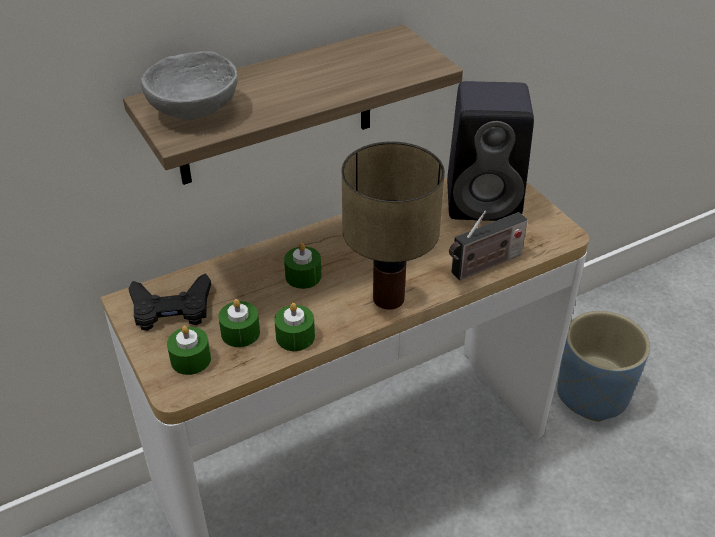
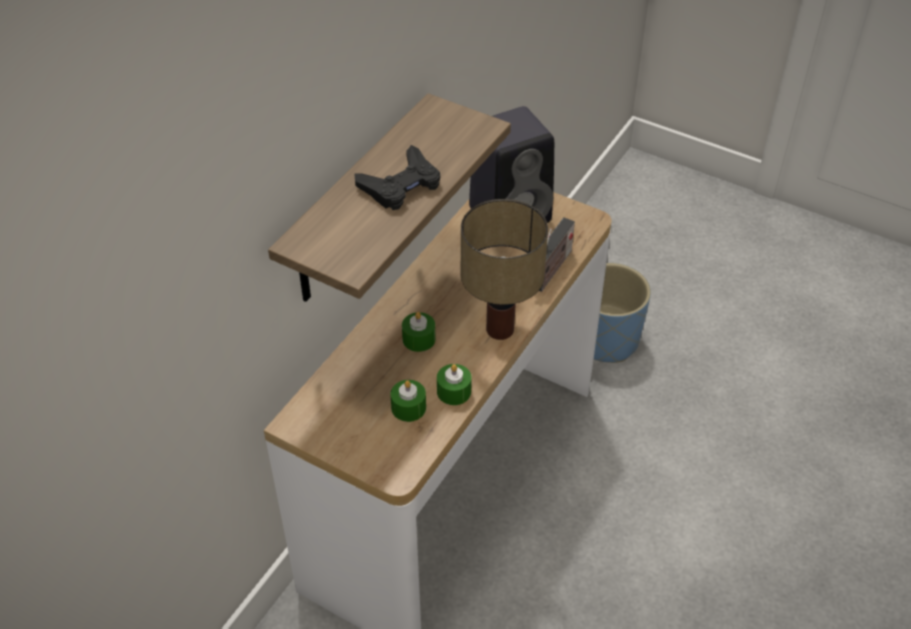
camera: 30 degrees left, 5 degrees up
black game controller [128,273,211,331] -> black game controller moved to [354,145,440,210]
grey bowl [141,51,238,120] -> none
green candle [167,325,211,375] -> none

